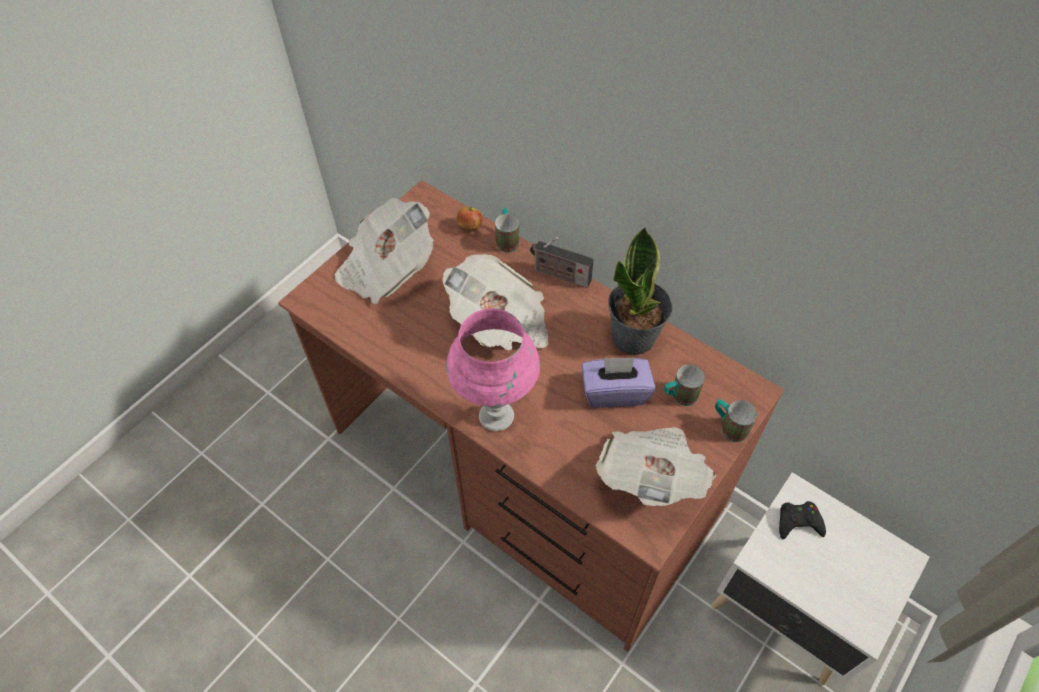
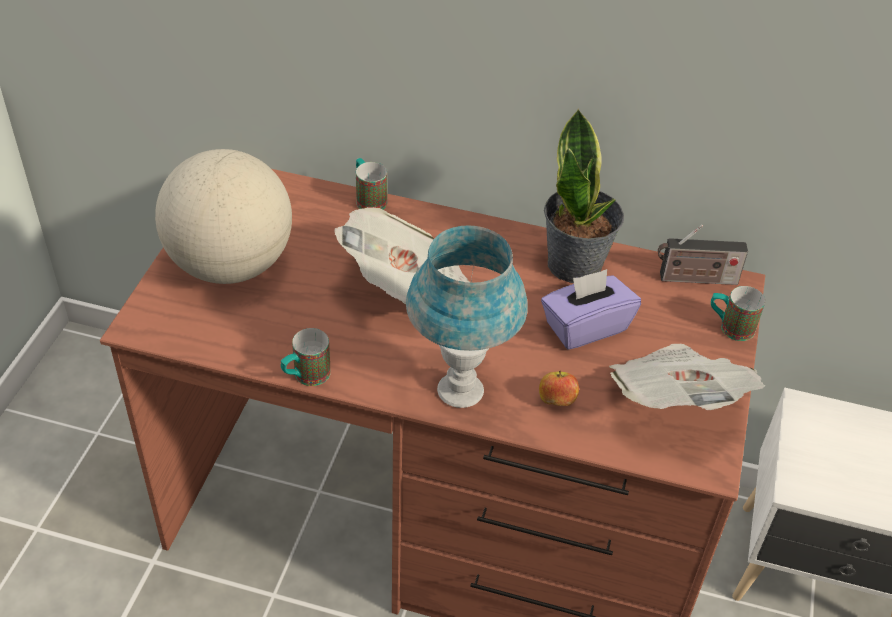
camera: 25 degrees left, 10 degrees down
newspaper [334,198,433,304] -> globe [155,149,292,284]
pink table lamp [446,308,540,431] -> blue table lamp [406,225,528,408]
apple [457,207,482,230] -> apple moved to [539,371,579,406]
radio [530,237,594,288] -> radio moved to [658,225,748,285]
mug [664,364,705,406] -> mug moved to [281,328,331,386]
black game controller [779,501,826,539] -> none

